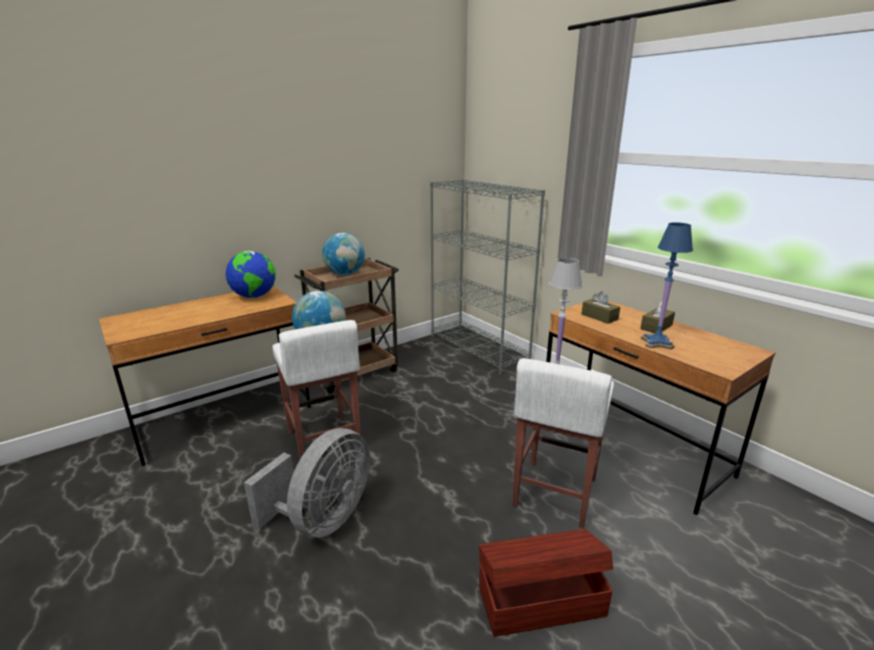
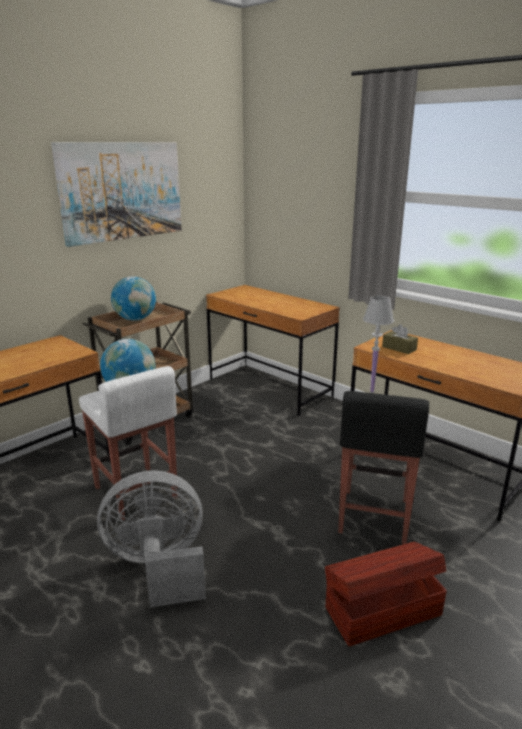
camera: 10 degrees left, 0 degrees up
globe [226,251,276,298] -> none
grey fan [244,428,370,537] -> grey fan turned 120 degrees counterclockwise [97,471,206,607]
grey bookcase [430,179,545,374] -> brown desk [206,285,340,416]
white stool [512,358,614,528] -> black stool [338,391,429,544]
brown tissue box [640,302,675,333] -> none
blue table lamp [641,222,693,350] -> none
none -> picture [51,142,182,247]

